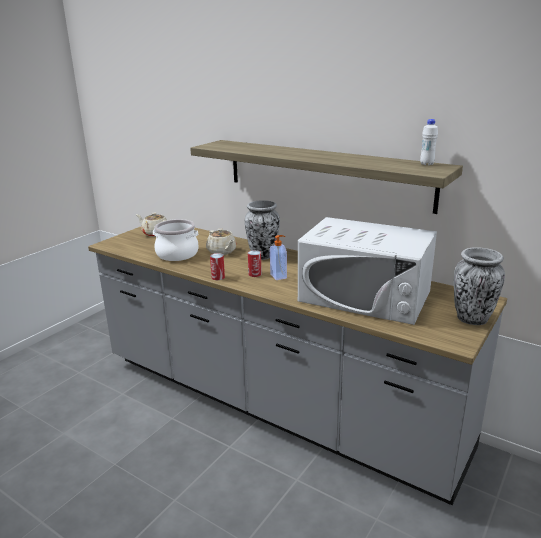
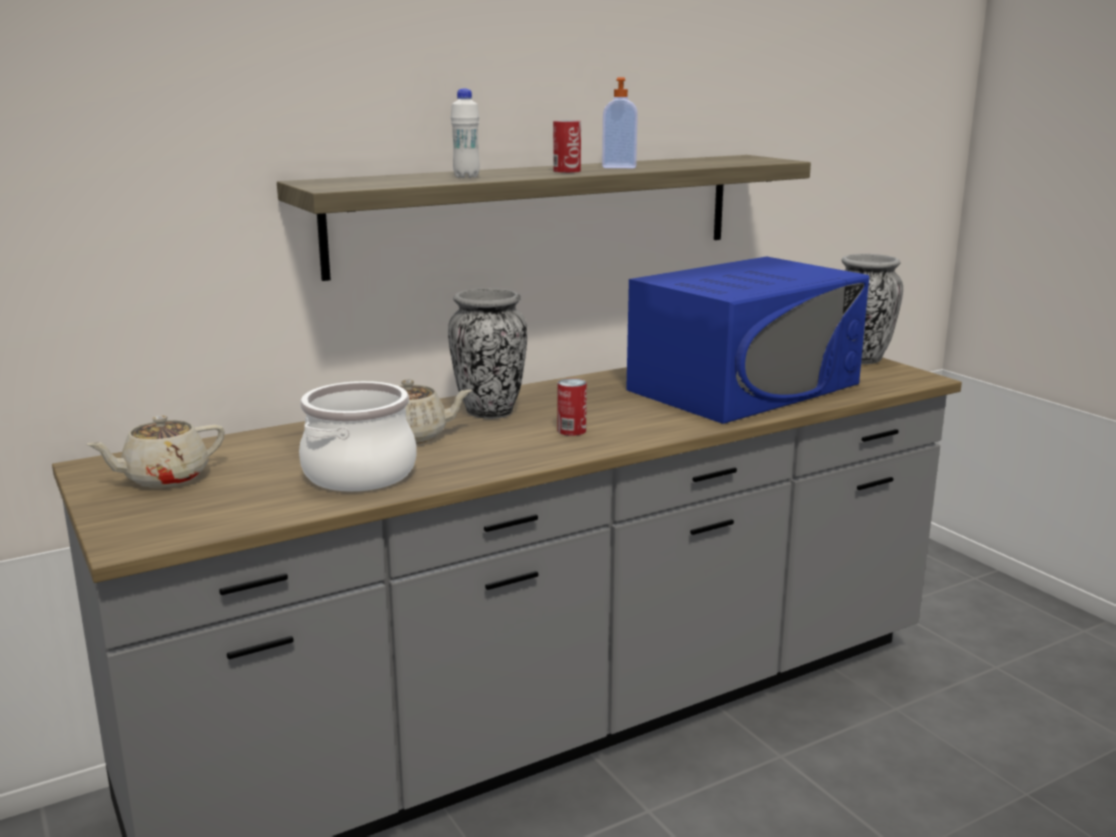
camera: 65 degrees left, 5 degrees down
can [210,253,225,280] -> can moved to [553,120,581,173]
soap dispenser [270,235,287,280] -> soap dispenser moved to [602,77,638,168]
white microwave [298,217,437,325] -> blue microwave [626,256,869,424]
white bottle [420,119,438,165] -> white bottle moved to [451,88,480,178]

